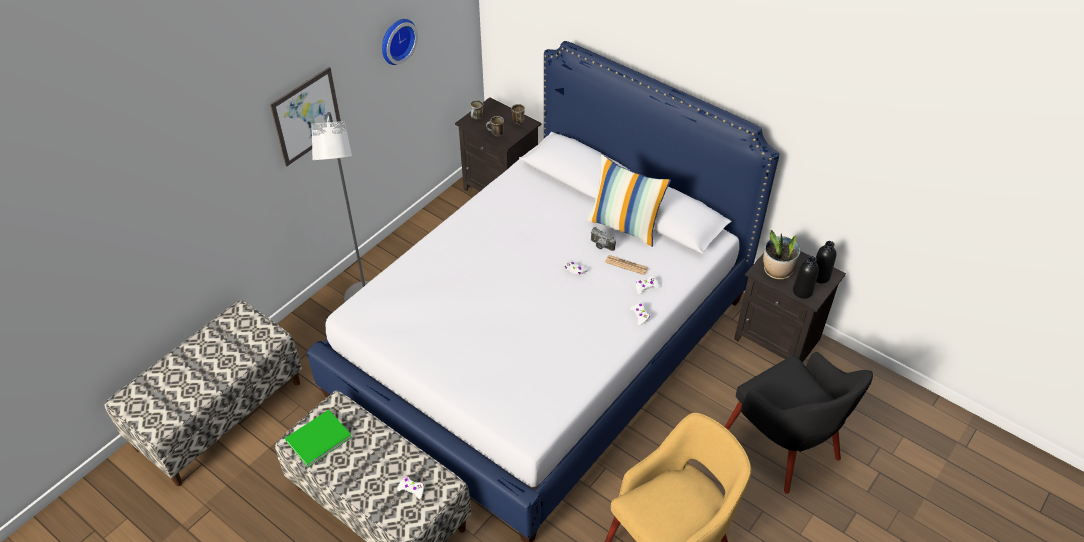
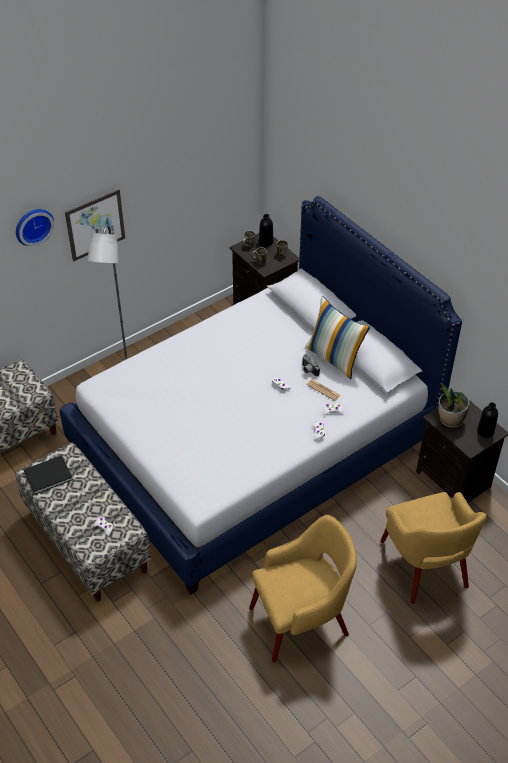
camera: 15 degrees right, 0 degrees up
green book [285,410,352,467] -> black book [23,455,73,495]
wall clock [382,19,418,65] -> wall clock moved to [16,209,54,246]
black armchair [725,352,873,494] -> yellow armchair [380,492,487,604]
black bottle [793,256,819,299] -> black bottle moved to [259,214,273,247]

